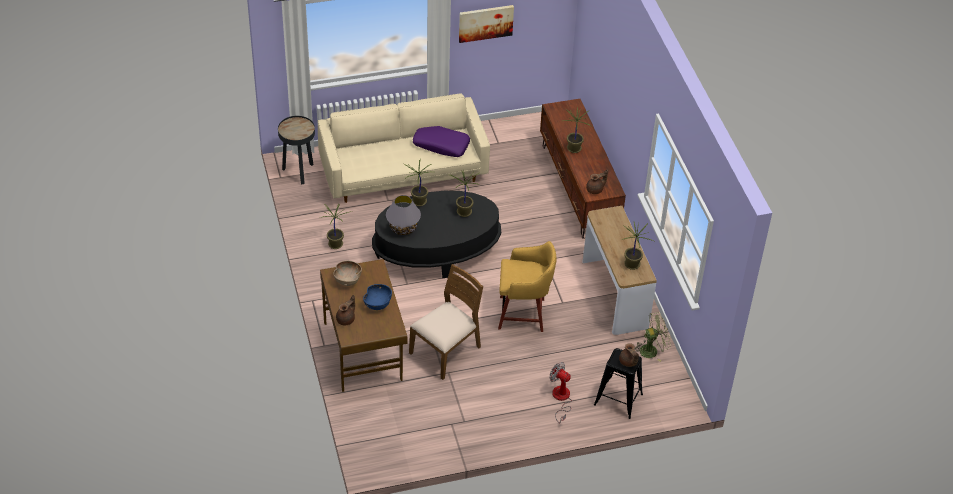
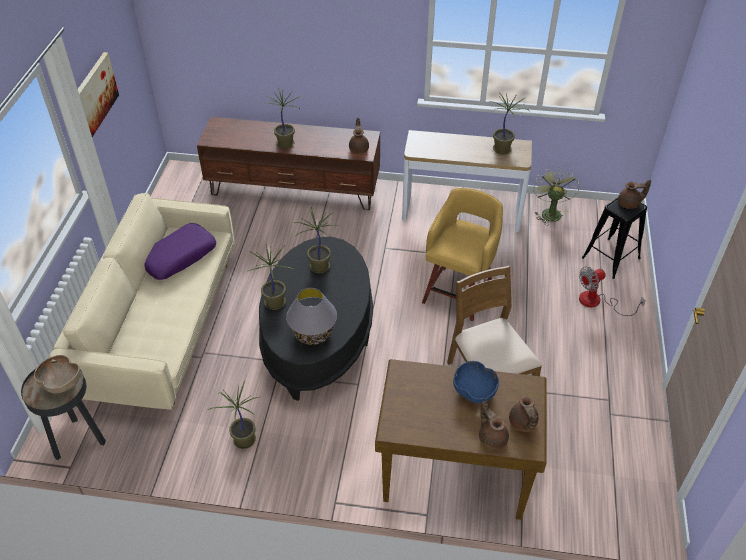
camera: 65 degrees left, 0 degrees up
brown bowl [333,261,362,286] -> brown bowl moved to [34,355,80,393]
none -> brown teapot [509,396,538,432]

